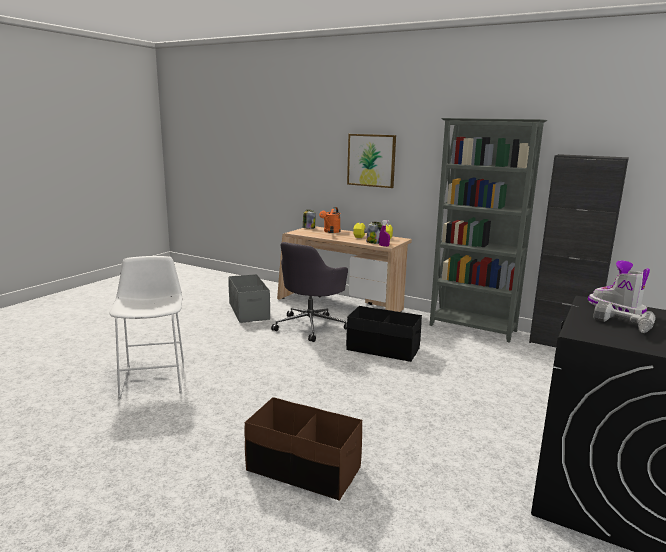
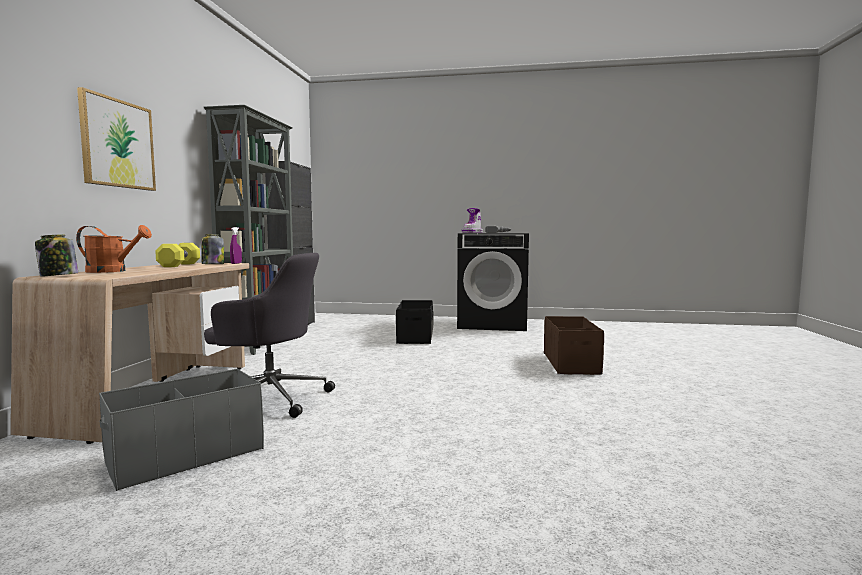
camera: 110 degrees left, 10 degrees down
white stool [110,256,184,399] -> none
black storage box [346,306,422,362] -> black storage box moved to [396,300,434,344]

